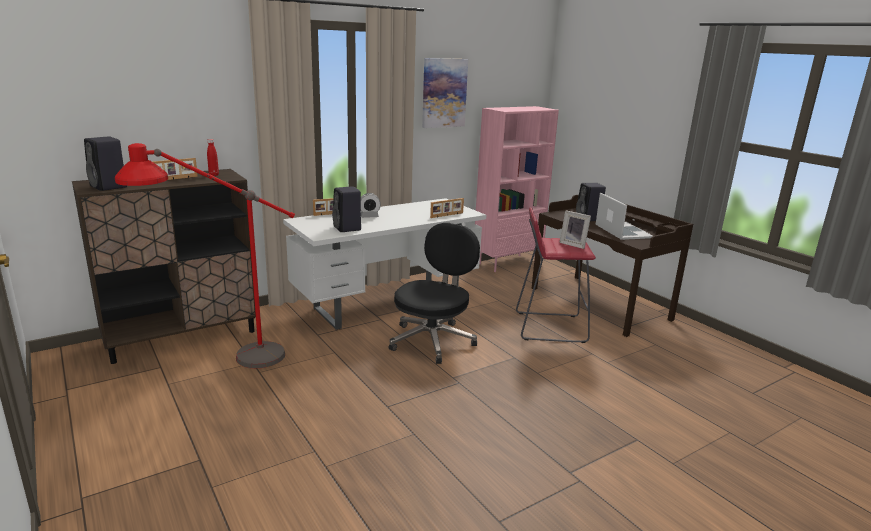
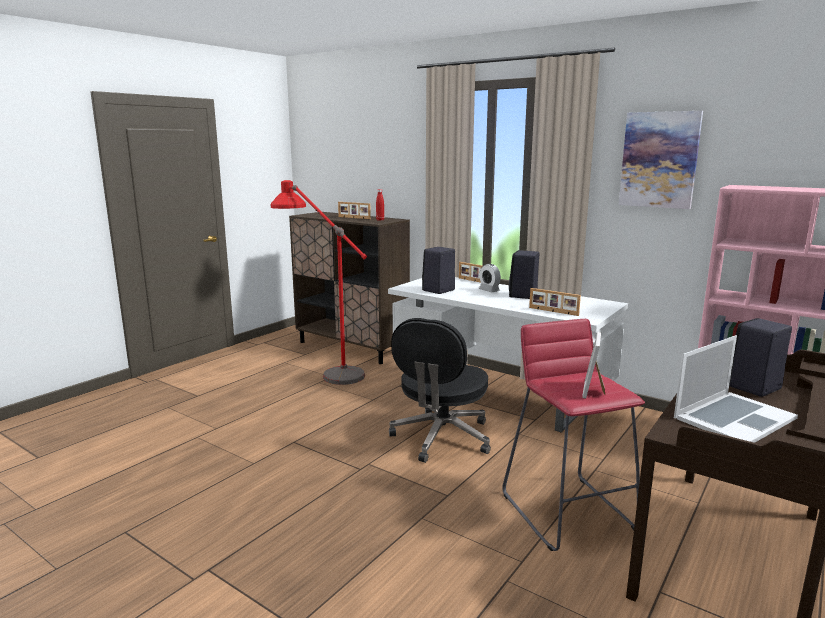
camera: 70 degrees right, 5 degrees down
black speaker [84,136,127,191] -> black speaker moved to [509,250,540,299]
black office chair [389,223,480,364] -> black office chair turned 105 degrees clockwise [389,318,491,463]

